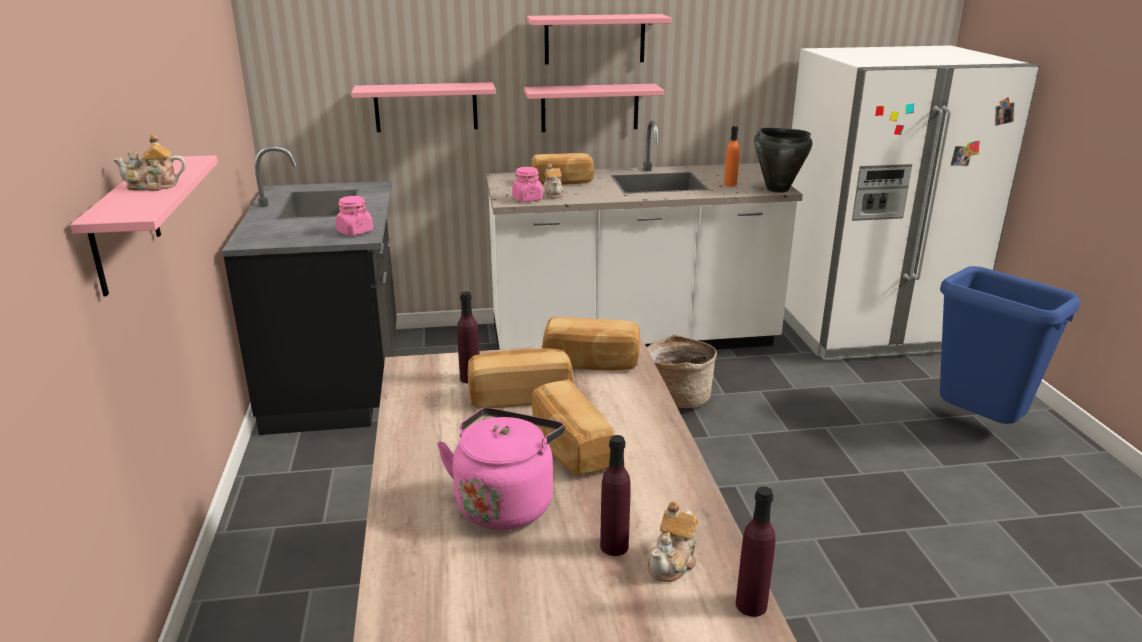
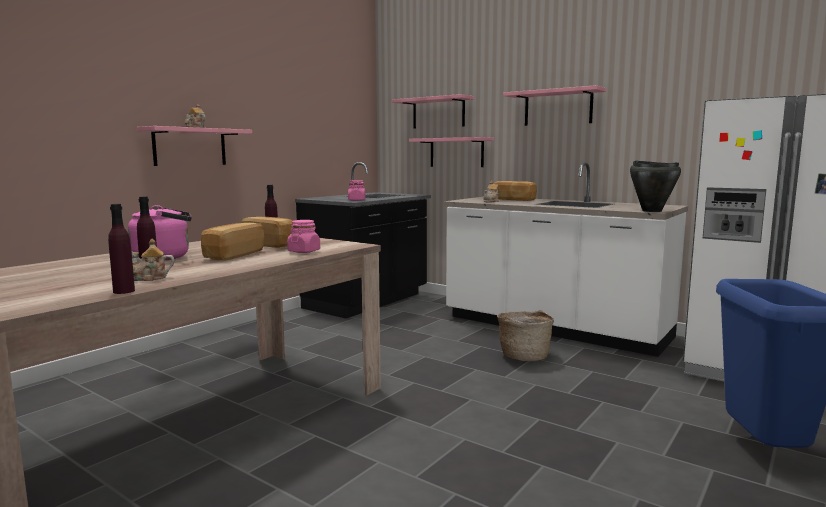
camera: 45 degrees right, 15 degrees down
pink jar [512,167,543,202] -> pink jar moved to [287,220,320,253]
pink shelf [524,84,664,132] -> pink shelf moved to [392,94,474,128]
bread [542,317,641,370] -> none
orange bottle [724,126,740,187] -> none

